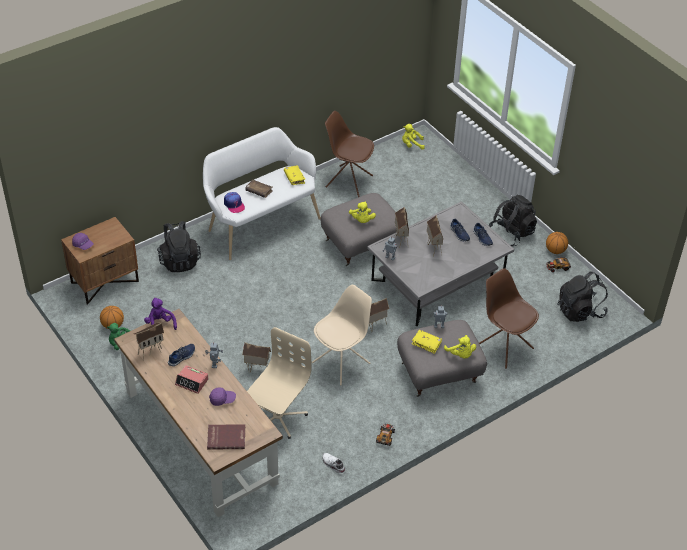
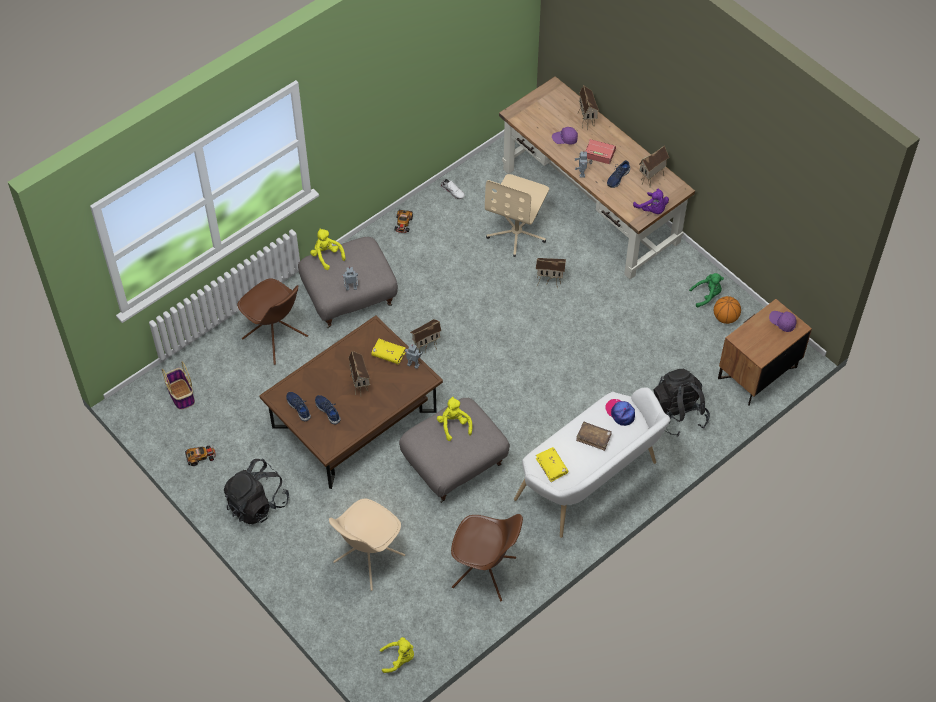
camera: 175 degrees right, 10 degrees up
red book [207,424,245,450] -> none
beige chair [312,285,372,385] -> beige chair moved to [329,499,405,591]
grey coffee table [367,201,514,326] -> brown coffee table [259,315,443,489]
toy house [395,206,409,248] -> toy house moved to [577,85,599,130]
yellow book [412,330,442,354] -> yellow book moved to [371,339,406,364]
basketball [546,232,568,254] -> none
black backpack [557,272,608,322] -> basket [162,361,195,410]

